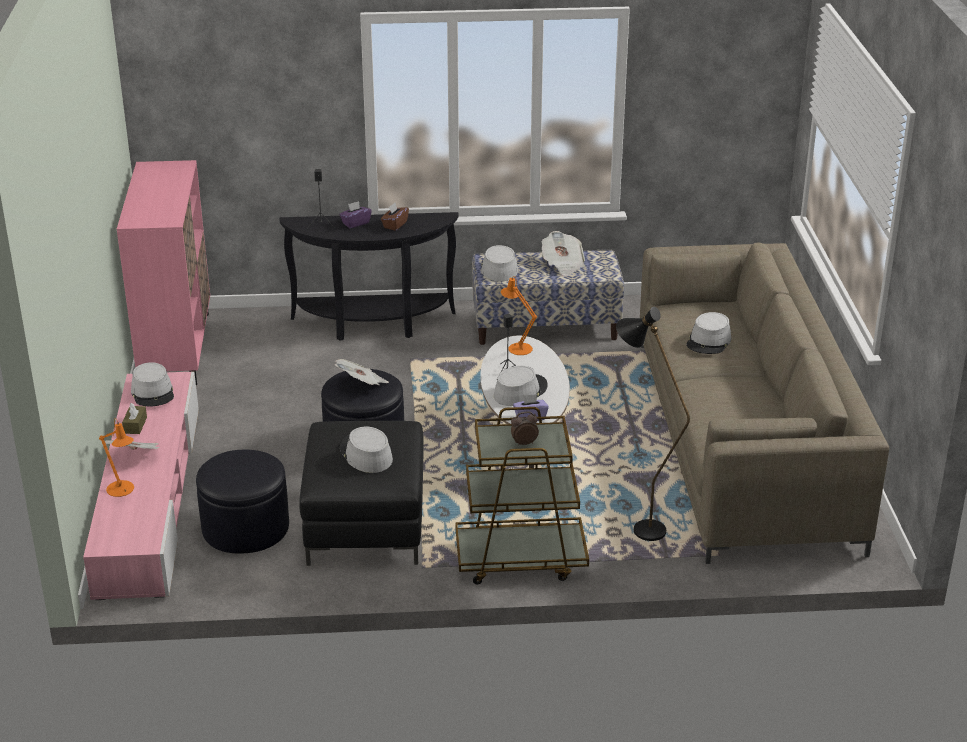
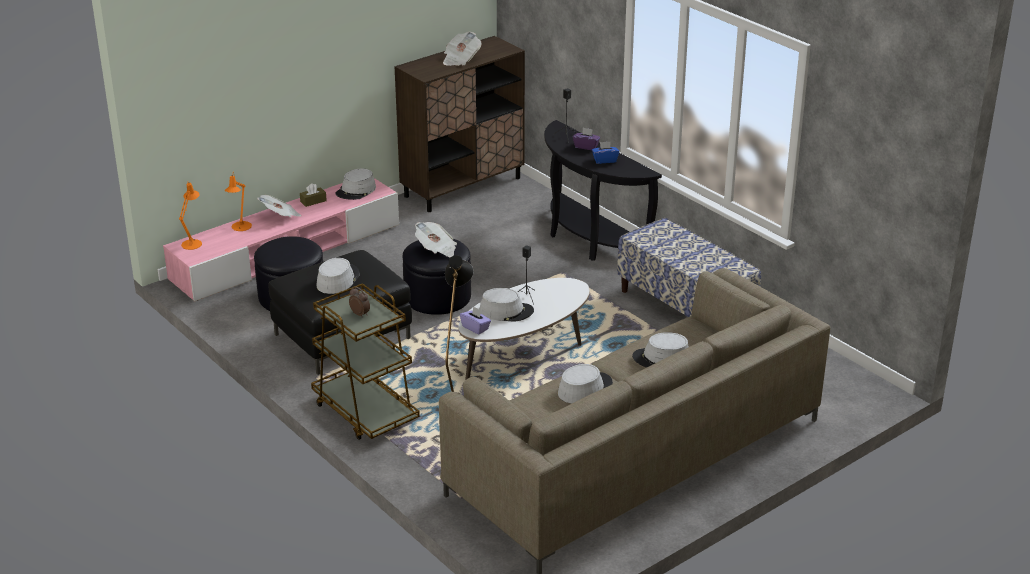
camera: 55 degrees right, 0 degrees up
pink cabinet [117,160,210,385] -> brown cabinet [394,36,525,212]
brown tissue box [381,203,409,231] -> blue tissue box [592,141,619,164]
grey hat [481,245,518,282] -> grey hat moved to [558,364,613,403]
orange table lamp [501,276,537,355] -> orange table lamp moved to [179,182,202,250]
newspaper [542,231,585,276] -> newspaper moved to [443,32,481,66]

